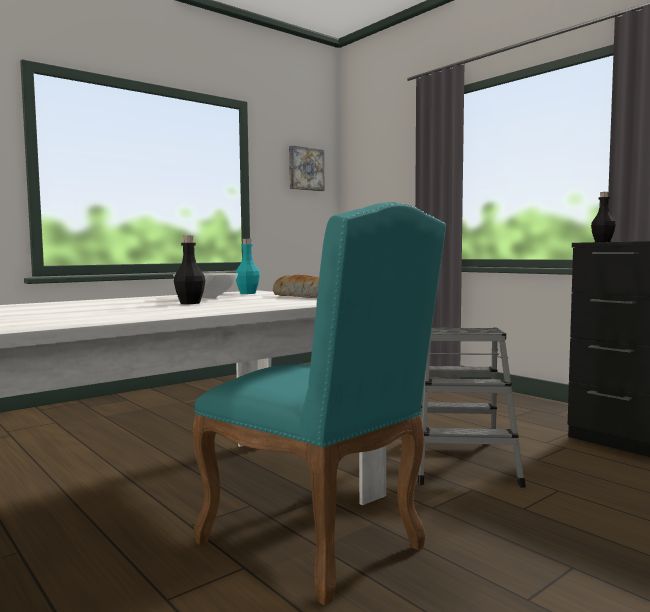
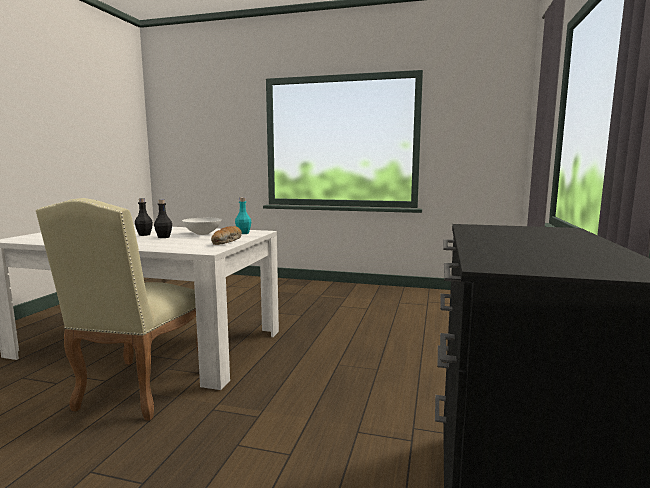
camera: 55 degrees right, 5 degrees up
turquoise chair [193,202,446,606] -> beige chair [36,198,198,421]
picture [289,145,325,191] -> none
grey step ladder [418,328,526,488] -> none
black bottle [591,192,616,242] -> black bottle moved to [135,198,153,236]

